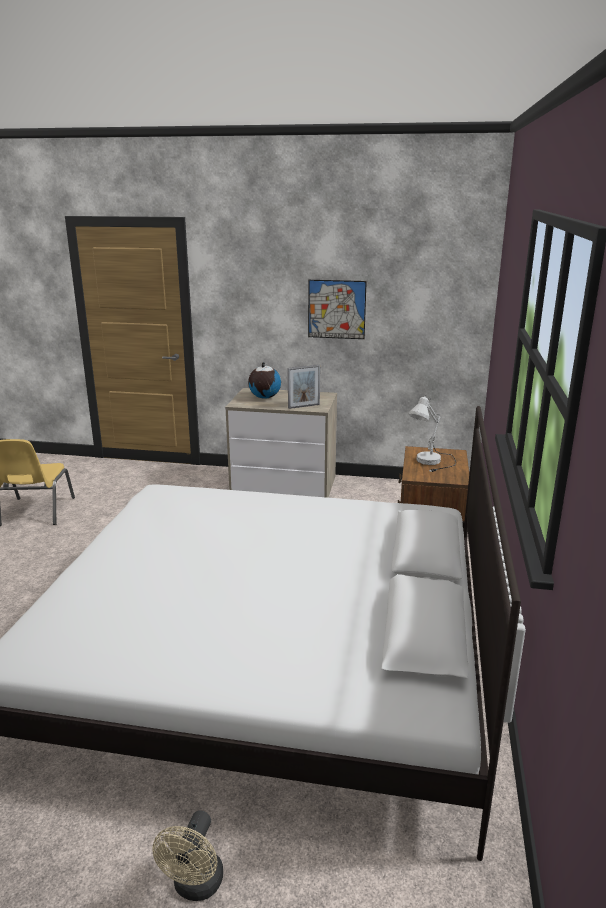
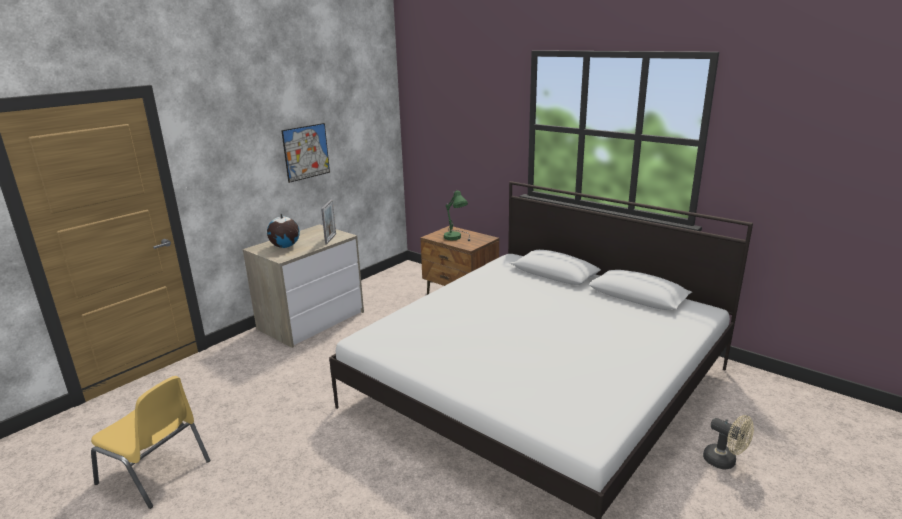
camera: 60 degrees left, 0 degrees up
white table lamp [409,396,456,472] -> green table lamp [444,189,470,241]

